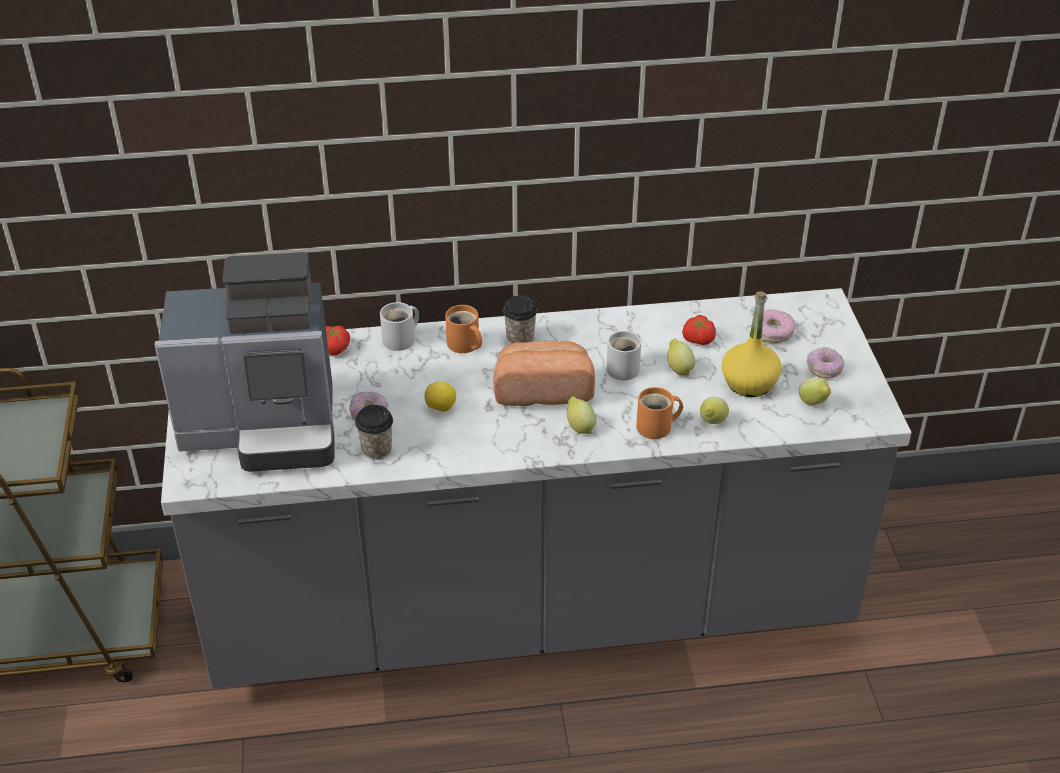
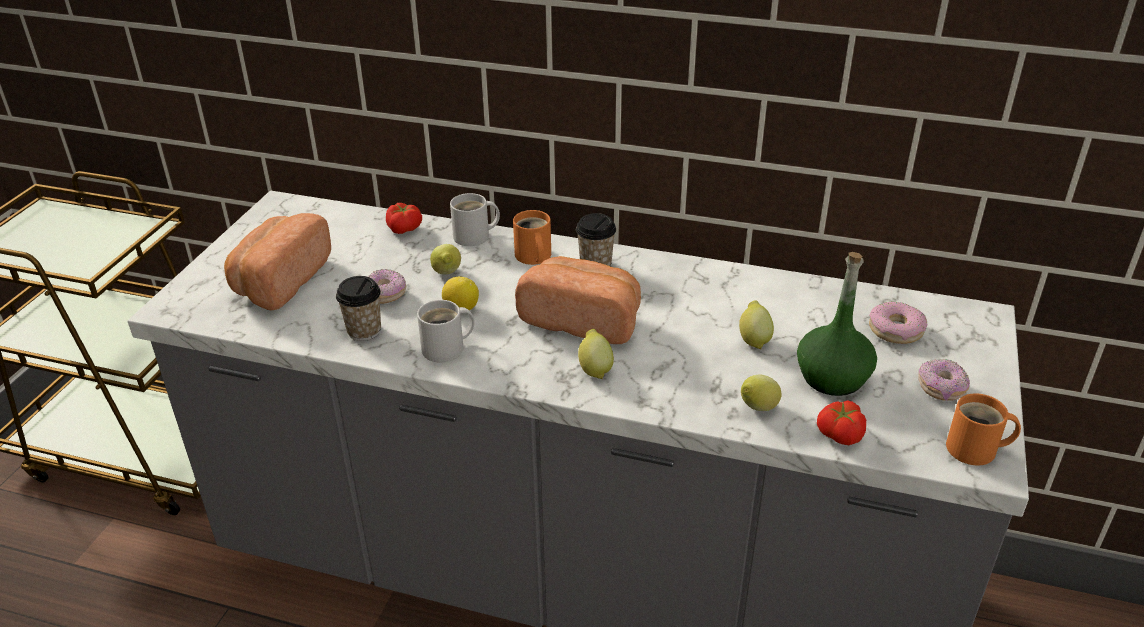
camera: 25 degrees right, 5 degrees down
coffee machine [154,252,335,472] -> bread [224,213,331,311]
white mug [606,331,641,380] -> white mug moved to [417,300,475,362]
orange mug [636,387,683,439] -> orange mug moved to [946,393,1021,466]
tomato [682,315,716,345] -> tomato moved to [817,400,866,445]
yellow bottle [722,291,782,397] -> green bottle [797,252,877,396]
lemon [799,377,831,405] -> lemon moved to [430,244,461,275]

